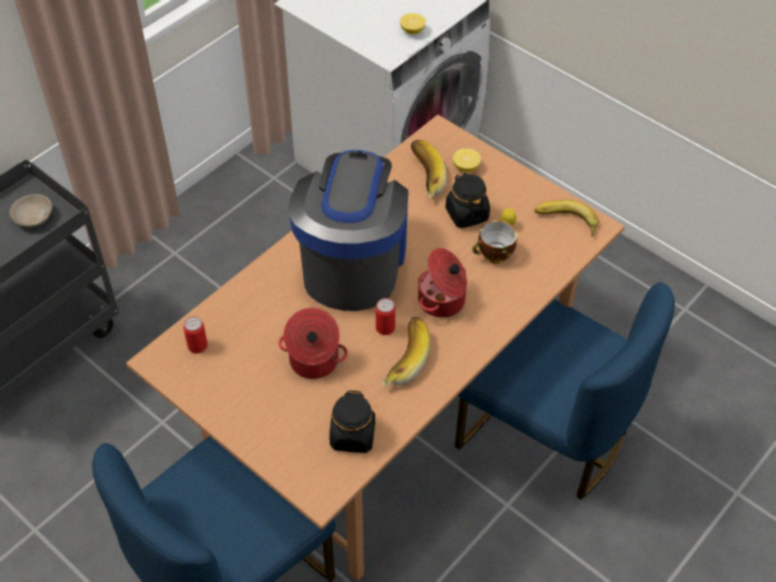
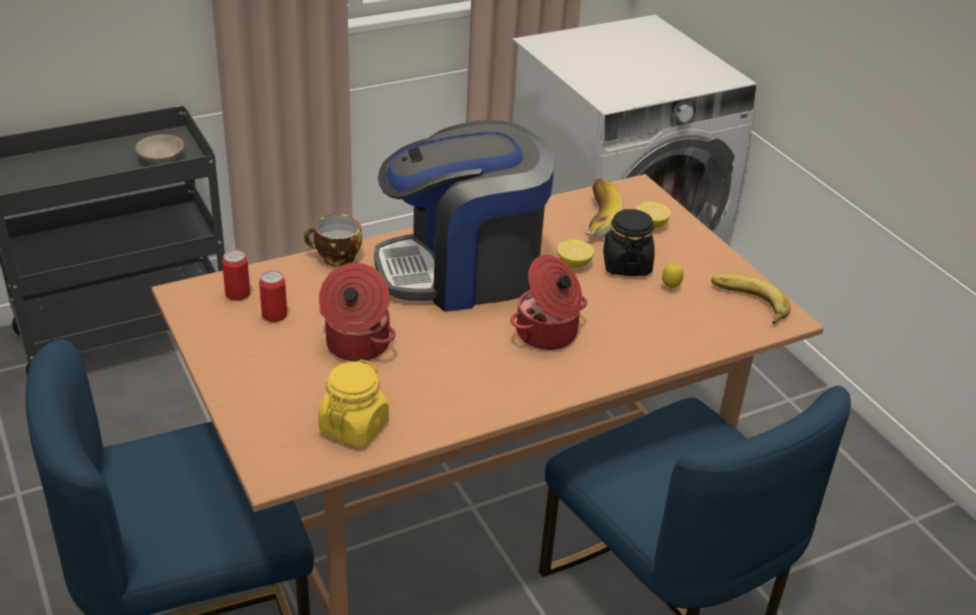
camera: 20 degrees right, 15 degrees down
coffee machine [288,150,408,311] -> coffee machine turned 135 degrees counterclockwise [374,120,555,312]
black jar [329,390,375,453] -> yellow jar [318,360,389,447]
can [376,298,395,335] -> can moved to [259,270,287,322]
banana [380,317,430,386] -> none
lemon [400,13,426,34] -> lemon moved to [557,240,594,268]
cup [472,220,517,263] -> cup moved to [304,214,362,267]

